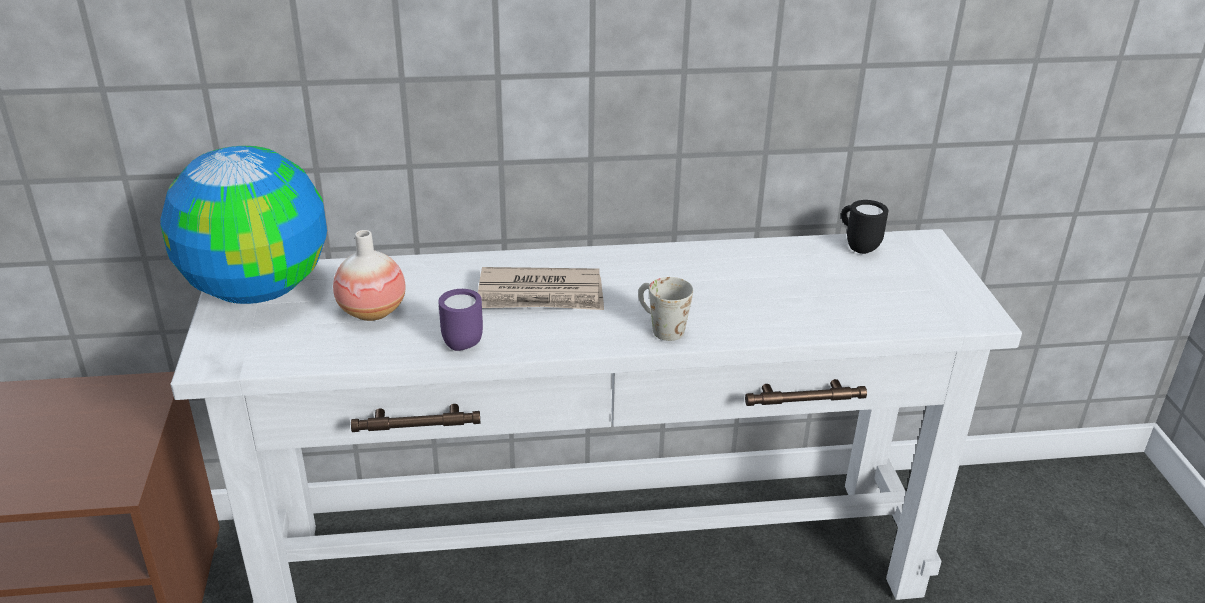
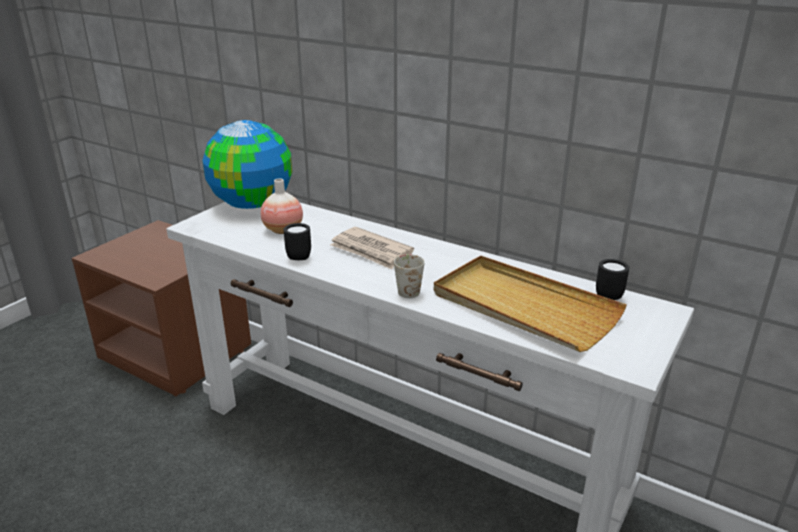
camera: 40 degrees right, 5 degrees down
purple mug [438,289,483,351] -> black mug [284,223,311,260]
none -> beige tray [434,256,627,352]

